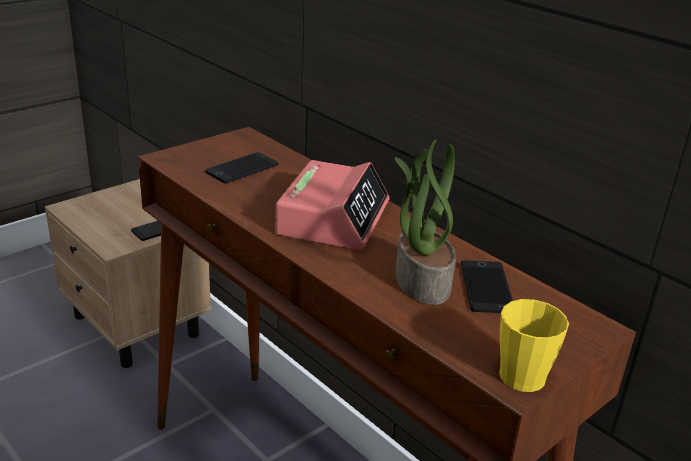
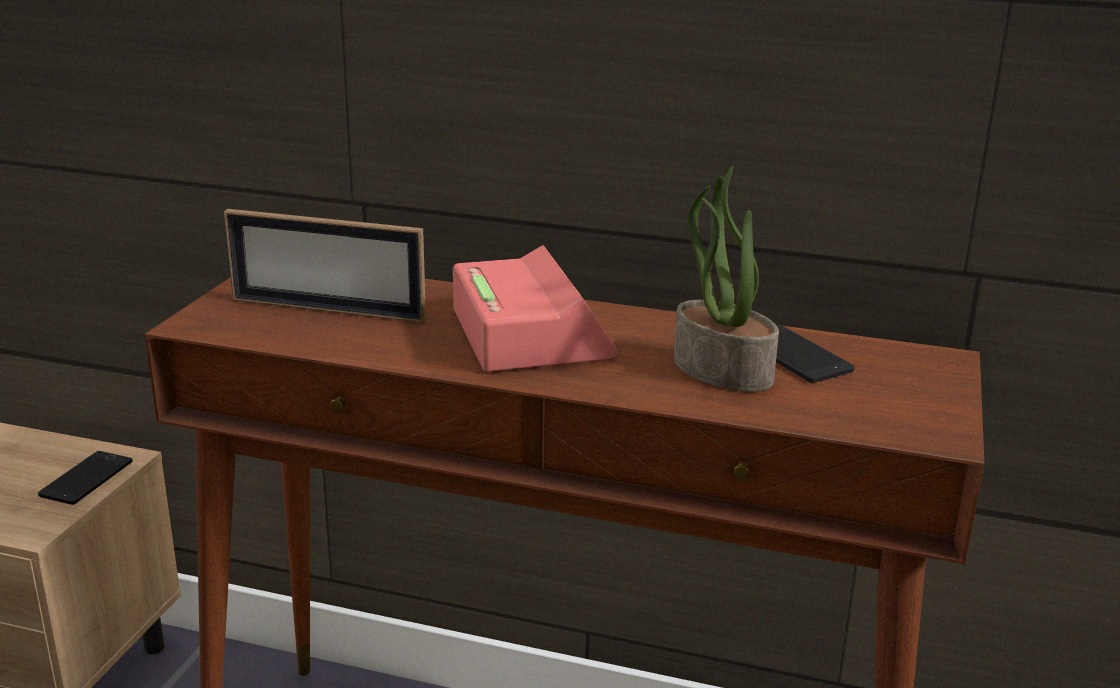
camera: 30 degrees left, 5 degrees down
phone [205,152,278,184] -> picture frame [224,209,426,323]
yellow mug [499,299,569,392] -> none

